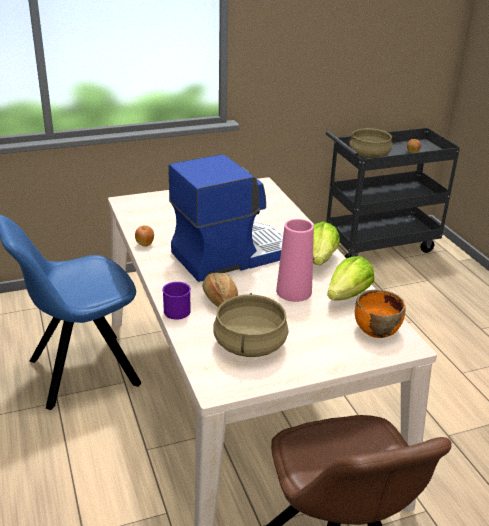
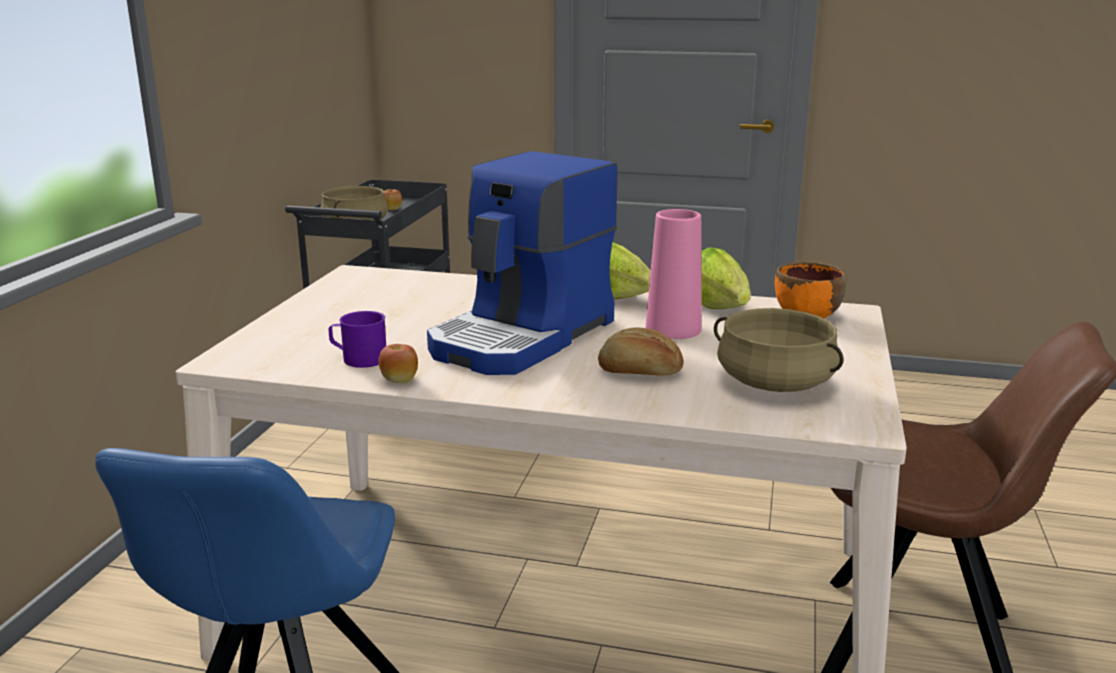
camera: 55 degrees left, 10 degrees down
purple mug [162,282,191,320] -> purple mug moved to [329,311,386,368]
coffee machine [168,154,283,282] -> coffee machine turned 150 degrees counterclockwise [427,151,617,375]

